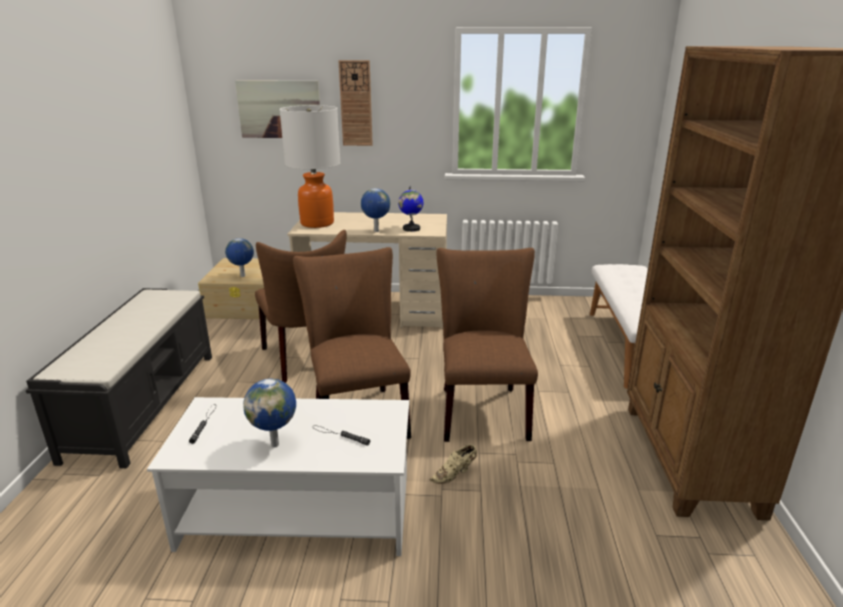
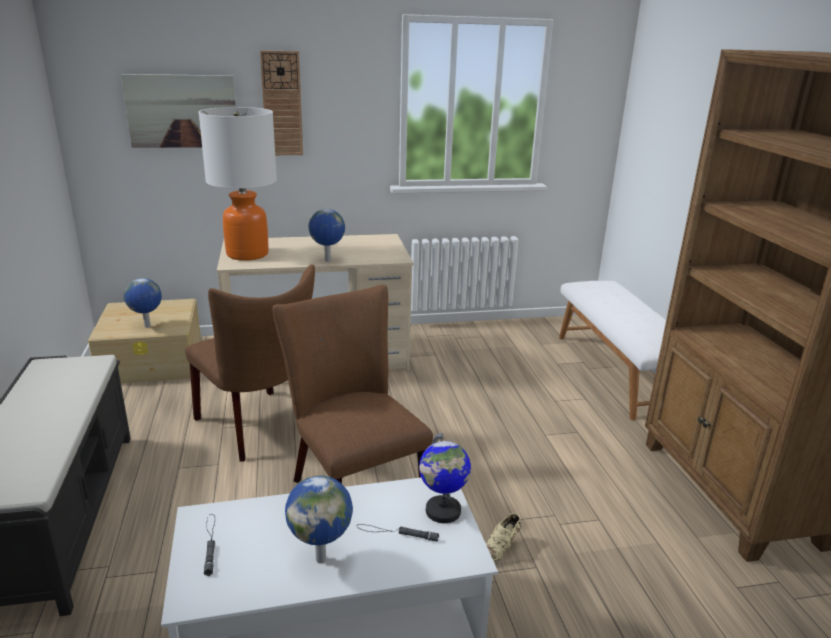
camera: 15 degrees left, 0 degrees up
globe [398,186,423,232] -> globe moved to [419,433,471,523]
brown chair [437,248,538,442] -> none

